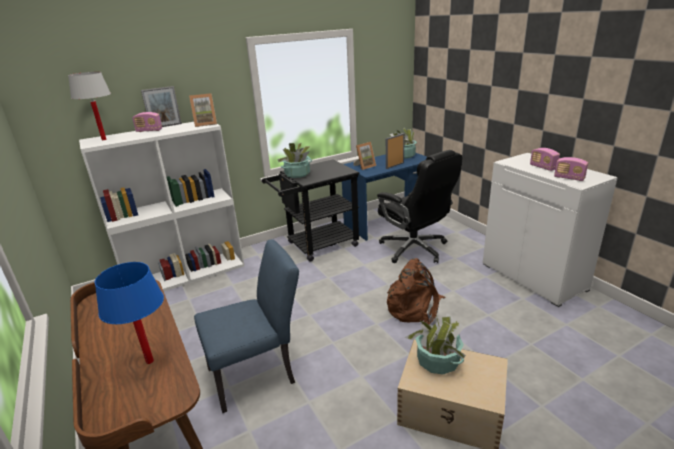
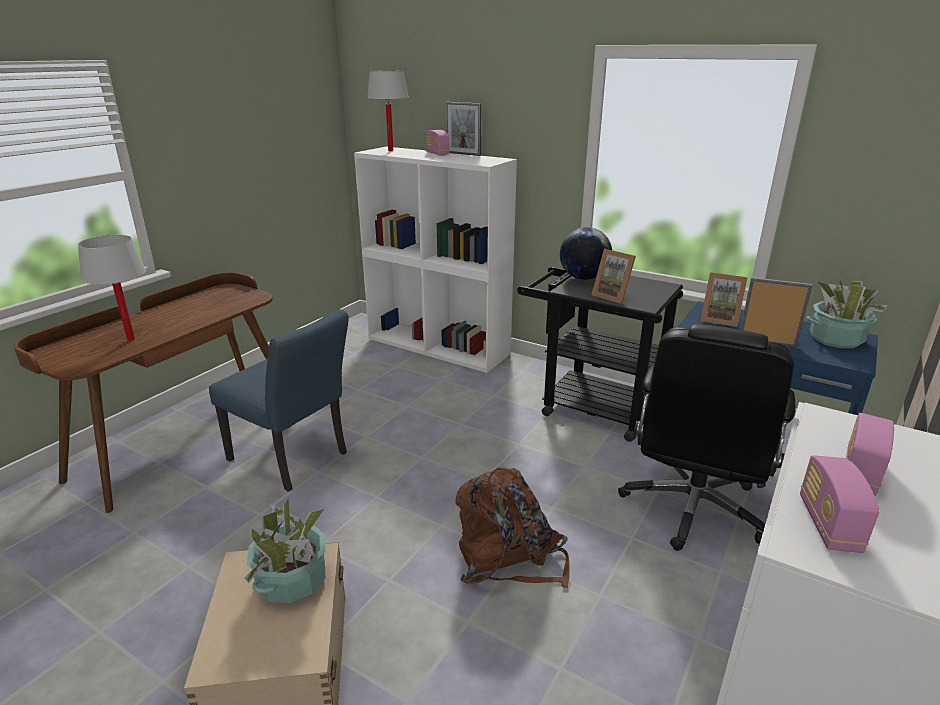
camera: 60 degrees right, 0 degrees up
blue table lamp [95,262,164,364] -> white table lamp [78,235,146,341]
picture frame [189,93,217,127] -> picture frame moved to [591,249,636,304]
potted plant [277,143,312,178] -> globe [560,227,612,280]

